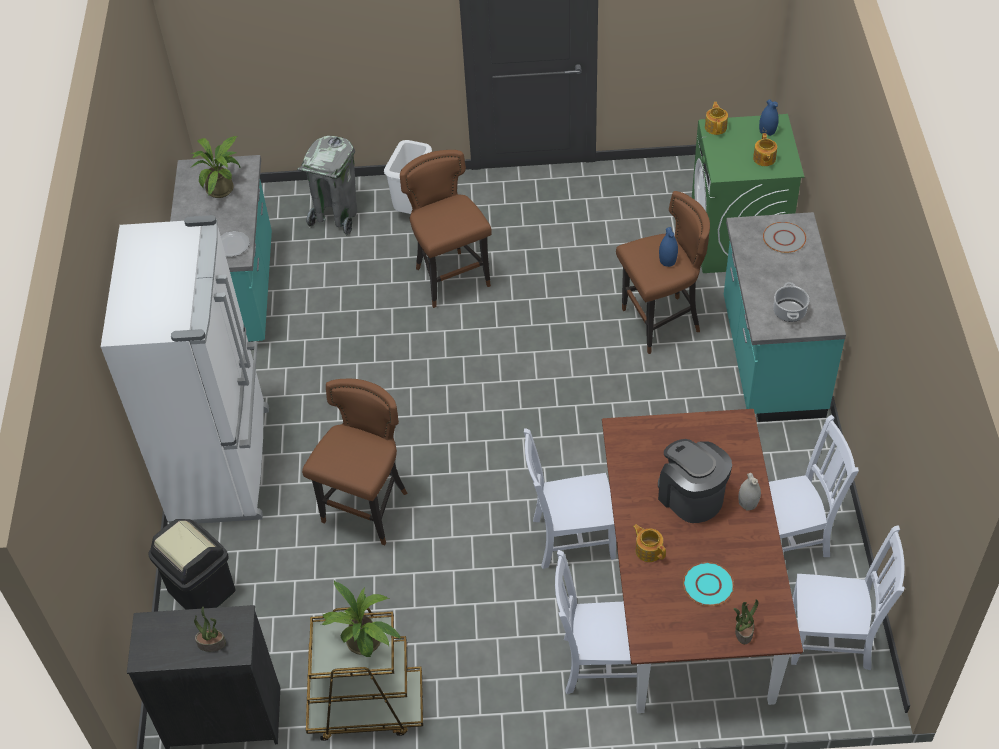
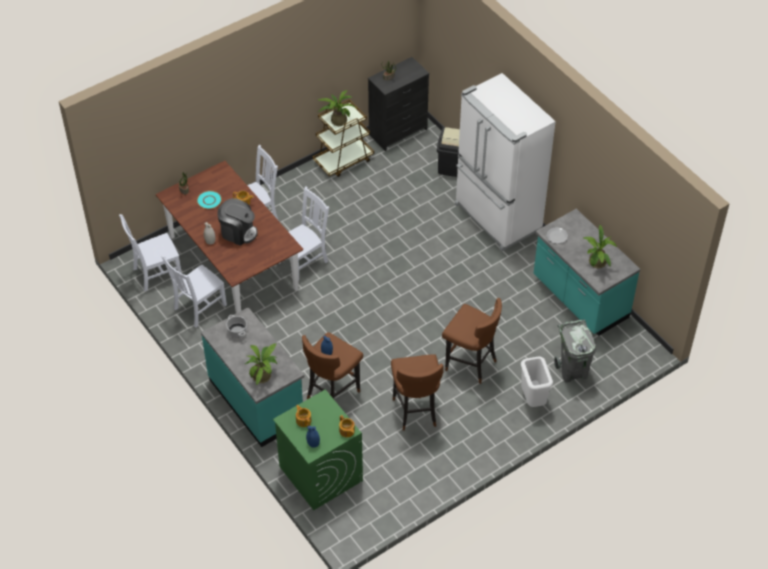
camera: 145 degrees right, 0 degrees up
brown stool [302,379,407,546] -> brown stool moved to [391,354,444,431]
grey plate [763,222,806,253] -> potted plant [245,343,277,385]

